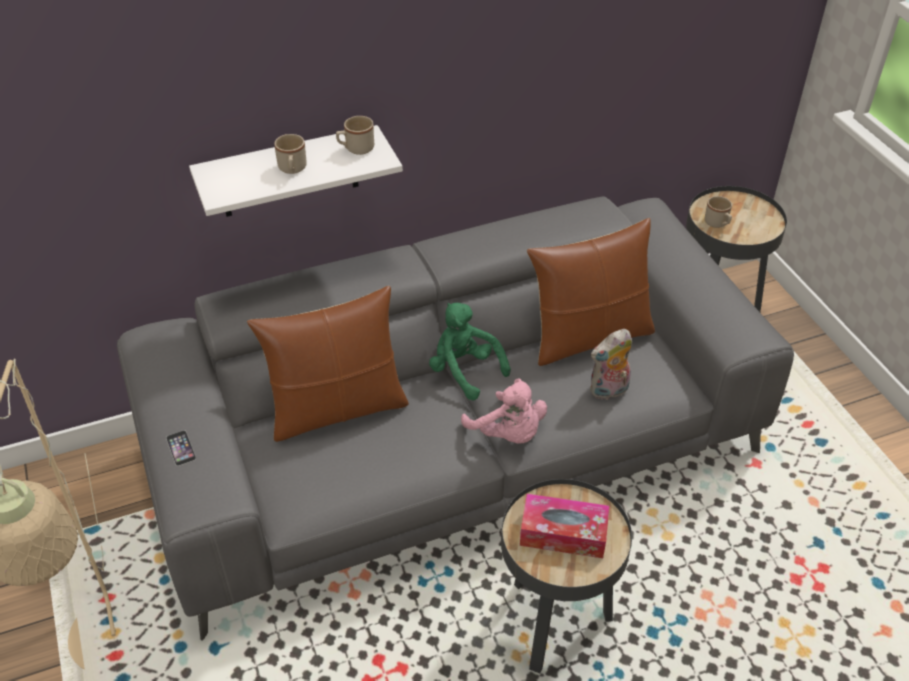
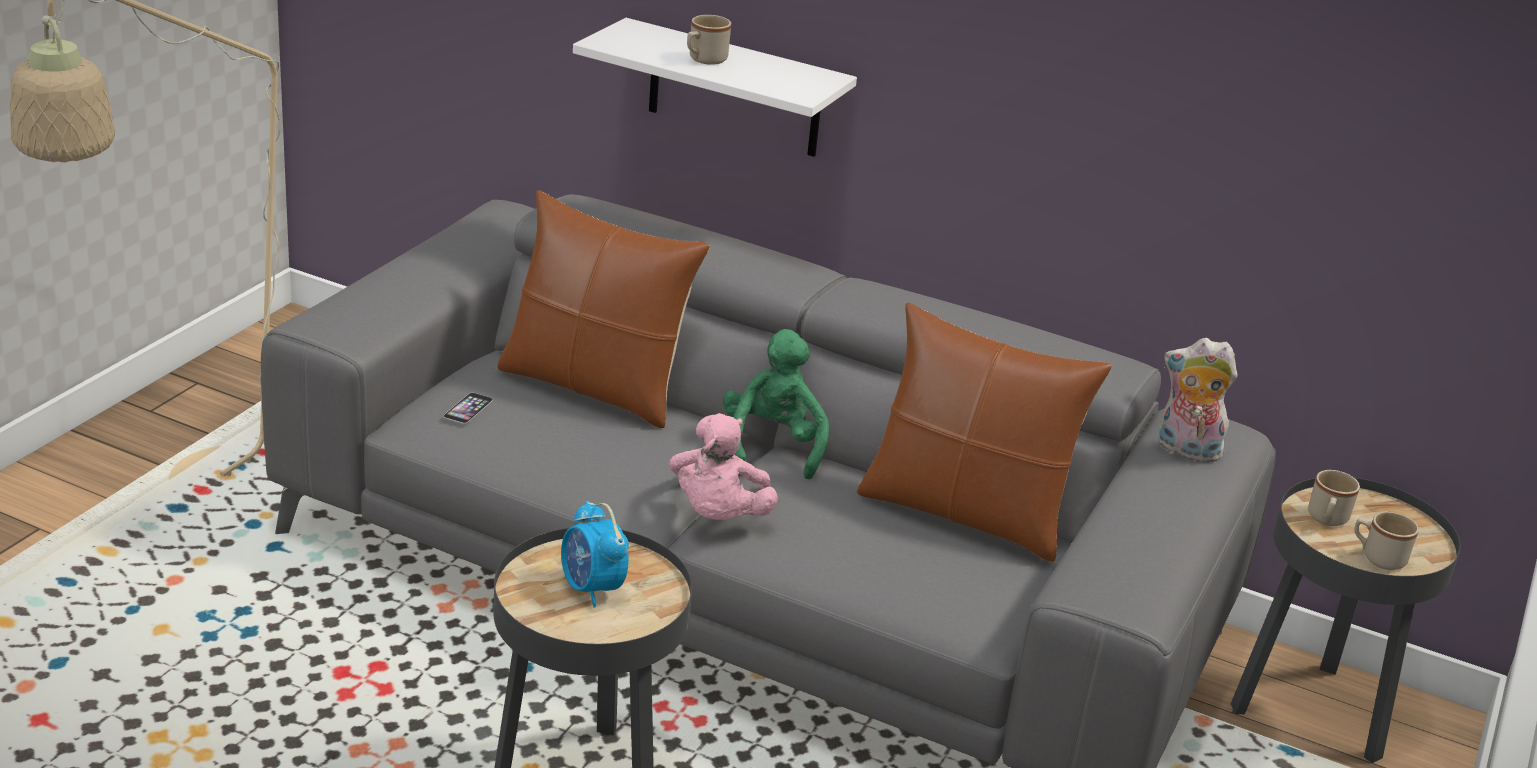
camera: 45 degrees right, 15 degrees down
phone [166,430,196,466] -> phone moved to [443,393,493,424]
beige mug [336,116,374,155] -> beige mug moved to [1355,512,1419,570]
tissue box [520,494,609,558] -> alarm clock [561,501,629,608]
plush toy [590,329,632,400] -> plush toy moved to [1158,338,1237,464]

